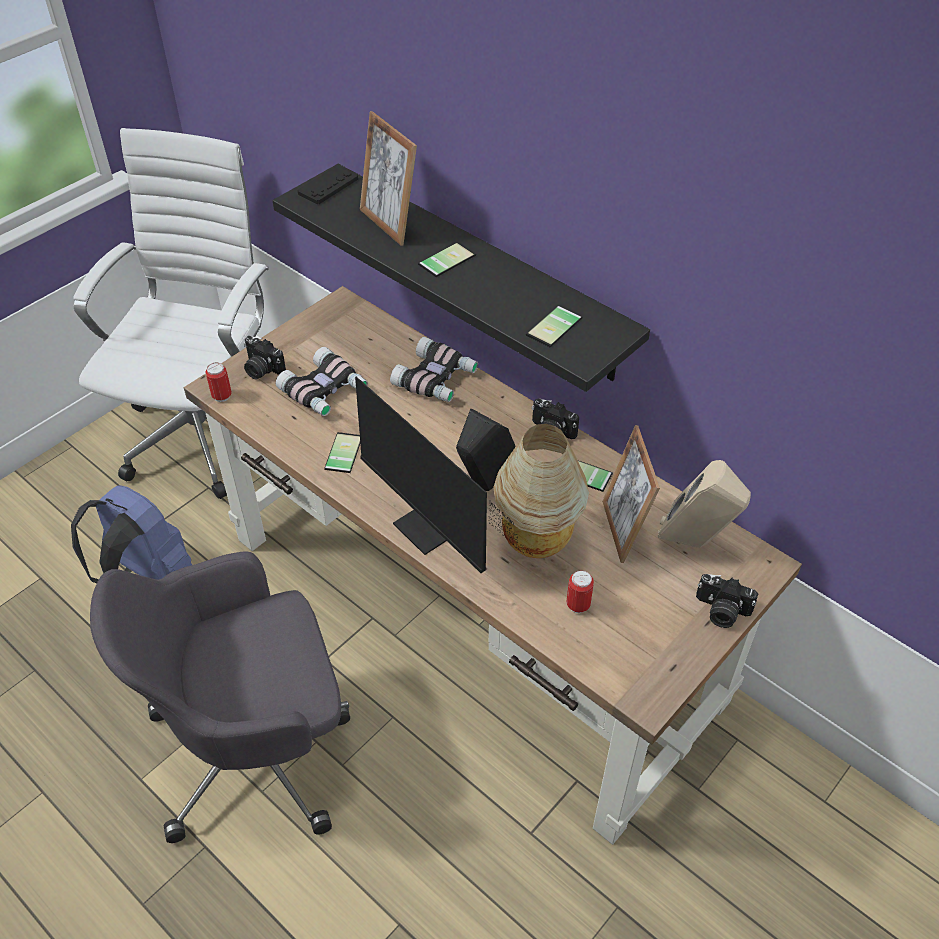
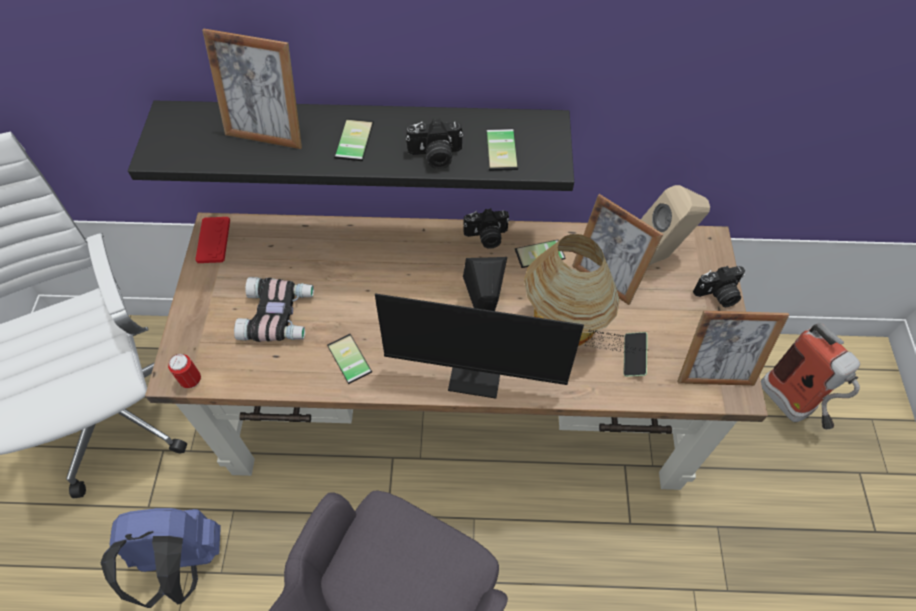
camera: 40 degrees left, 10 degrees up
camera [243,336,286,380] -> camera moved to [406,118,463,169]
black game controller [298,166,358,204] -> none
binoculars [390,337,478,402] -> none
can [566,570,594,613] -> phone [623,332,648,377]
none -> red game controller [195,217,230,263]
none -> picture frame [677,310,789,386]
none -> fire extinguisher [761,323,860,429]

